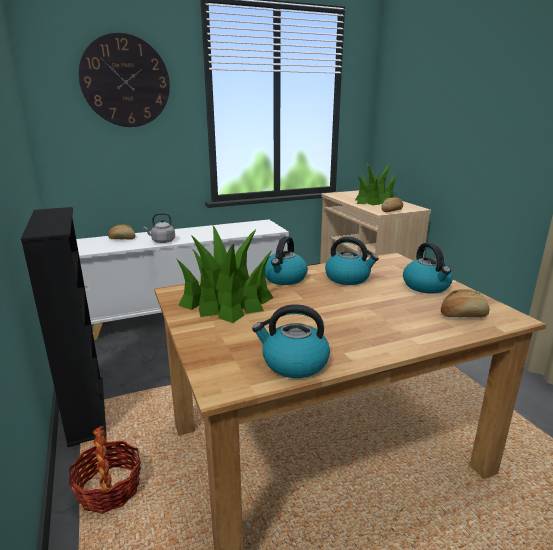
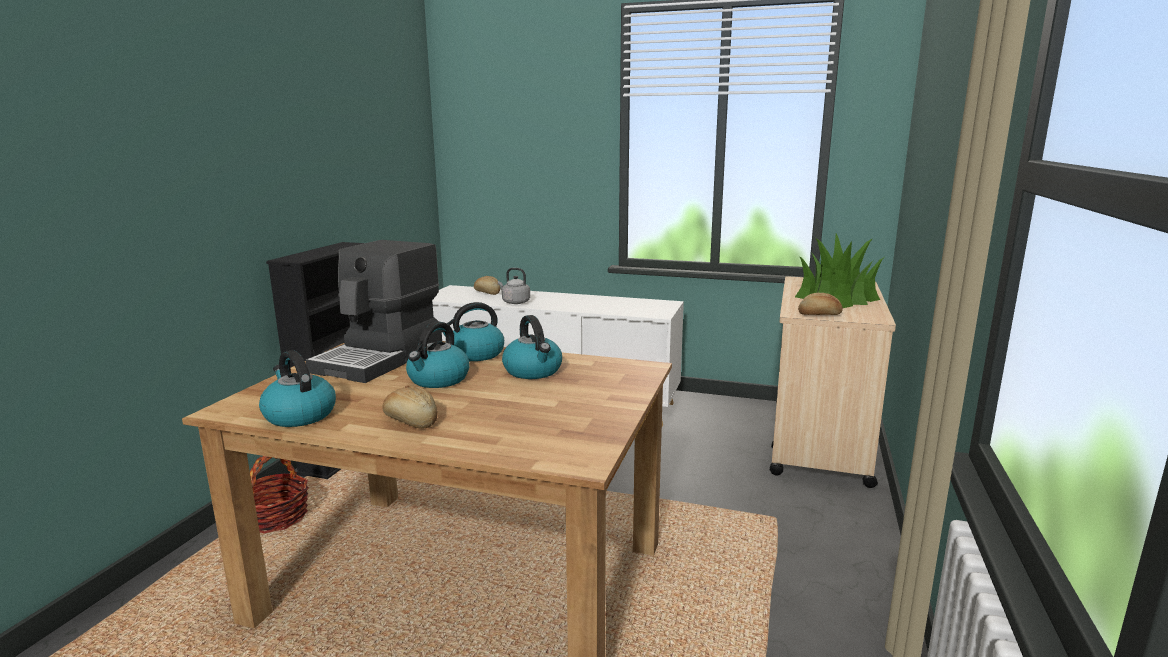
camera: 40 degrees right, 5 degrees down
wall clock [79,33,170,127] -> none
potted plant [177,225,273,323] -> coffee machine [306,240,442,383]
kettle [403,242,453,294] -> kettle moved to [406,322,470,388]
bread [441,289,490,317] -> bread moved to [382,385,438,429]

